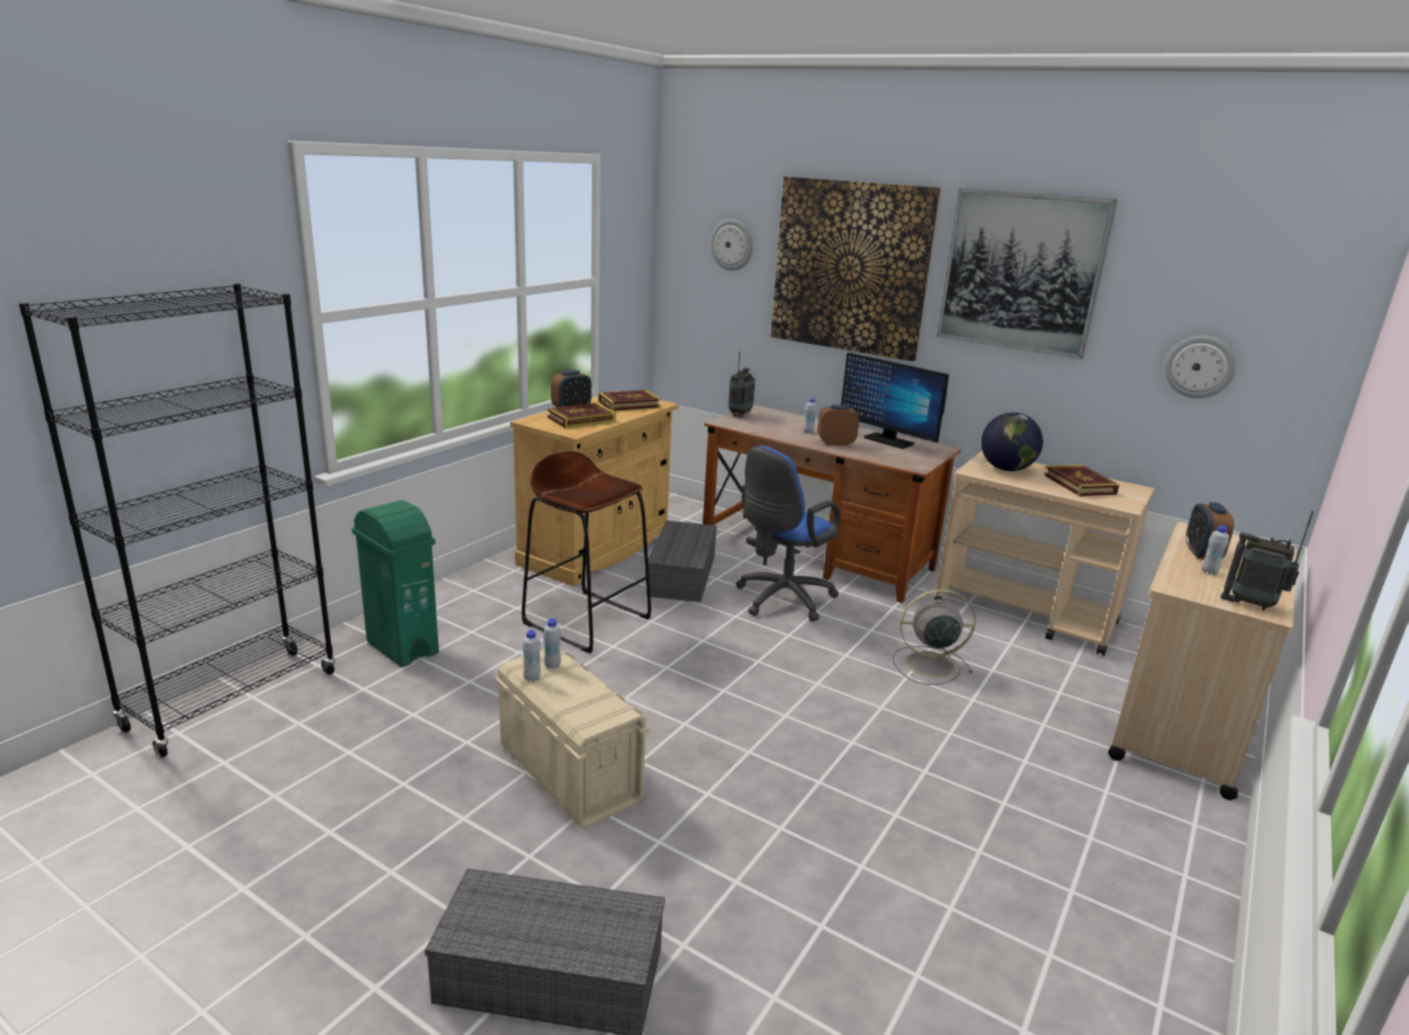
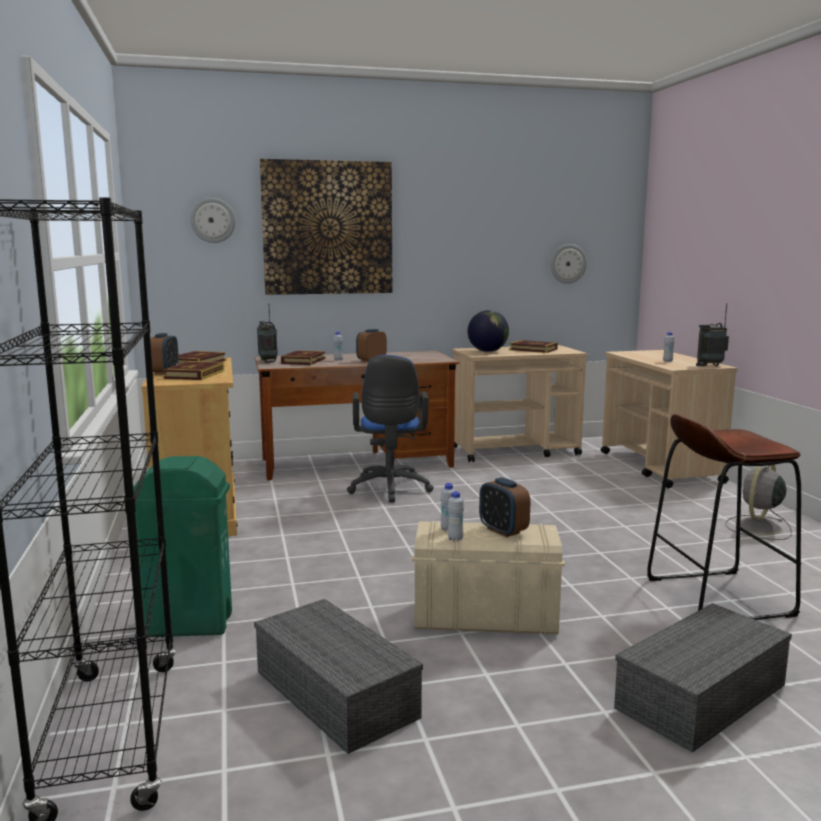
camera: 45 degrees left, 10 degrees down
brown stool [522,451,651,654] -> brown stool moved to [647,414,801,620]
grey storage box [646,520,717,603] -> grey storage box moved to [254,599,423,754]
monitor [841,352,949,449] -> none
grey fan [893,589,976,685] -> grey fan moved to [725,464,792,540]
picture [936,188,1117,359] -> none
alarm clock [1186,502,1234,559] -> alarm clock moved to [479,477,530,537]
none -> book [281,350,326,365]

